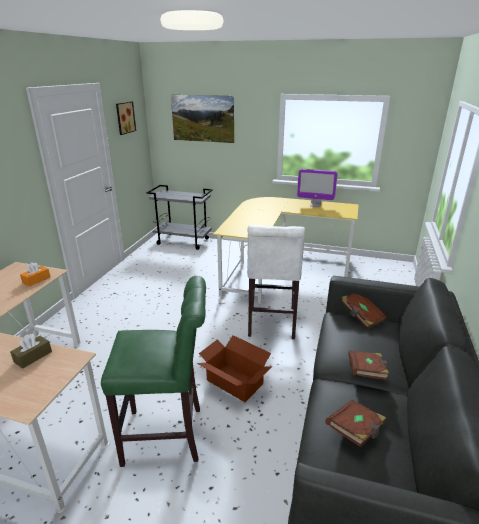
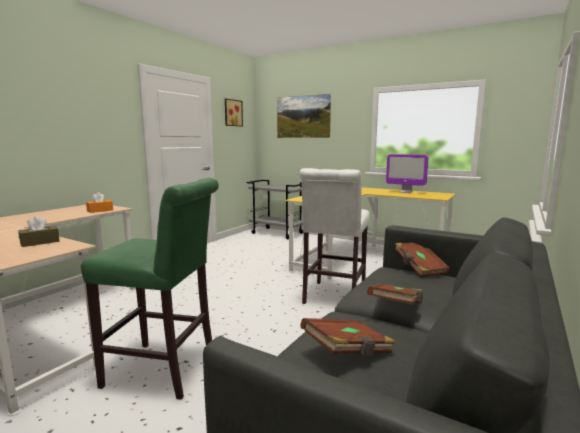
camera: 15 degrees right, 15 degrees down
cardboard box [197,335,272,402] -> none

